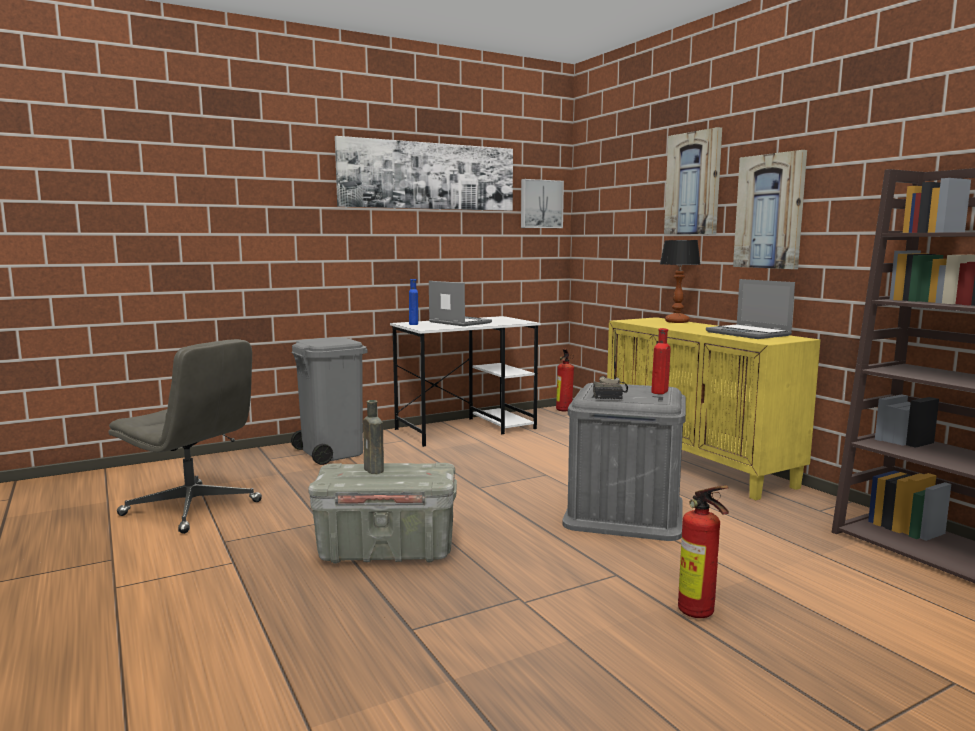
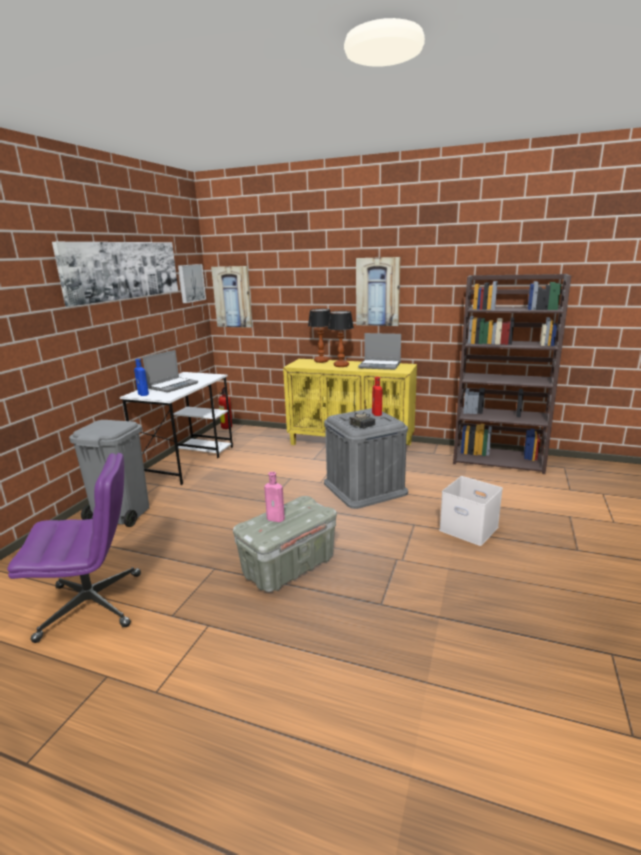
camera: 40 degrees left, 10 degrees up
grey office chair [108,339,262,534] -> purple office chair [7,453,141,643]
brown bottle [363,400,384,474] -> pink bottle [264,472,285,522]
laptop [429,281,492,326] -> laptop turned 120 degrees clockwise [143,350,198,392]
picture [664,127,722,235] -> picture moved to [211,266,253,328]
fire extinguisher [678,485,729,618] -> white storage box [439,476,503,546]
none -> table lamp [328,311,354,367]

